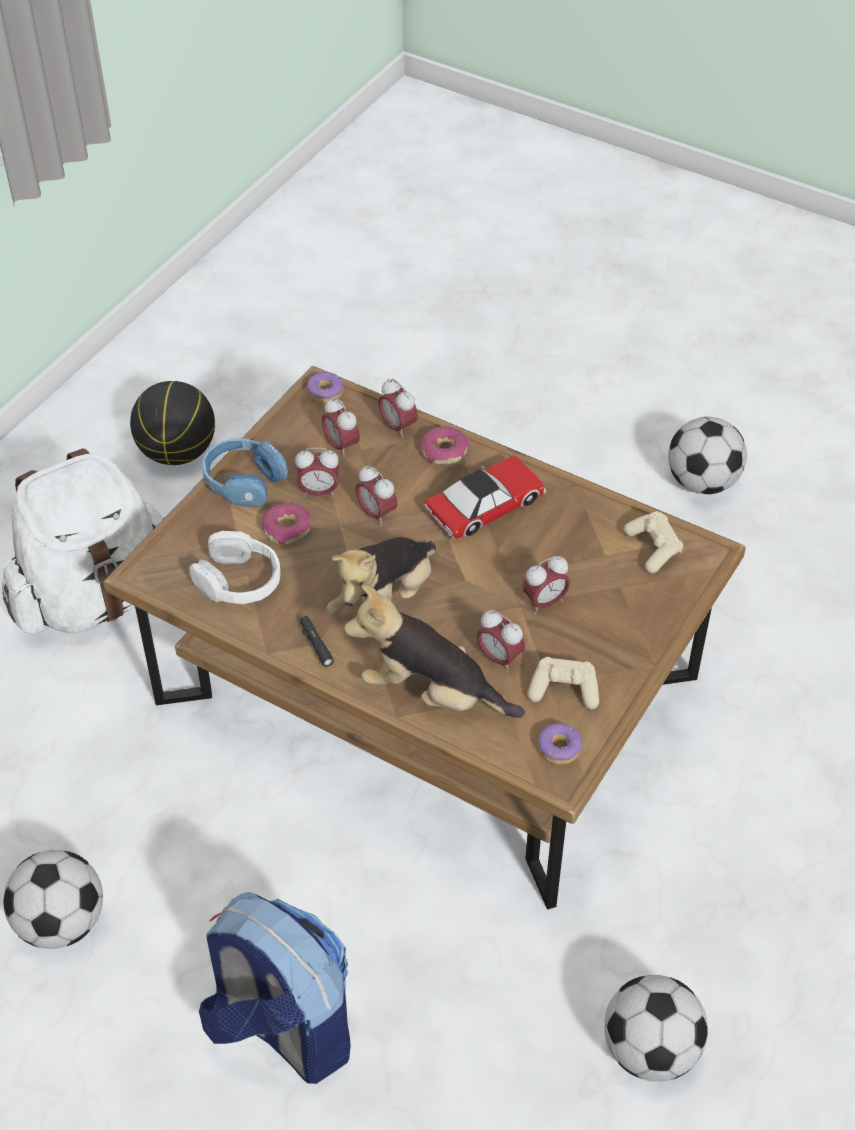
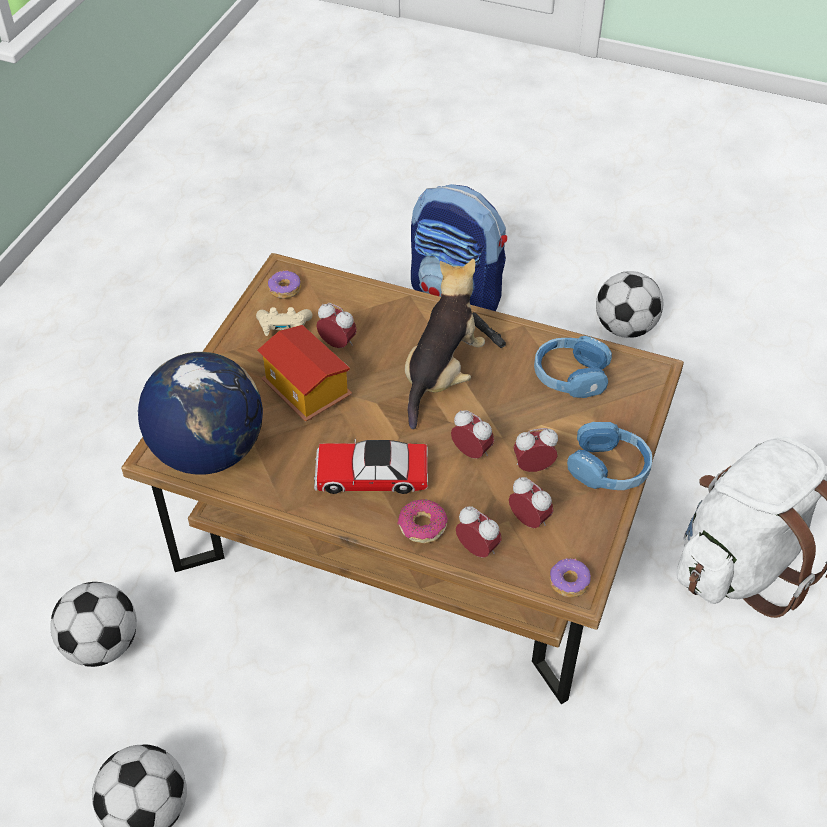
camera: 170 degrees right, 0 degrees up
basketball [130,381,215,465] -> none
white headphones [189,531,280,604] -> blue headphones [534,336,612,398]
donut [262,503,312,545] -> none
plush toy [344,585,525,718] -> none
toy car [423,455,546,539] -> toy car turned 45 degrees clockwise [314,439,428,494]
alarm clock [522,556,570,614] -> toy house [257,325,352,422]
football [604,975,708,1082] -> football moved to [50,582,137,667]
beige game controller [624,512,683,573] -> globe [138,352,263,475]

